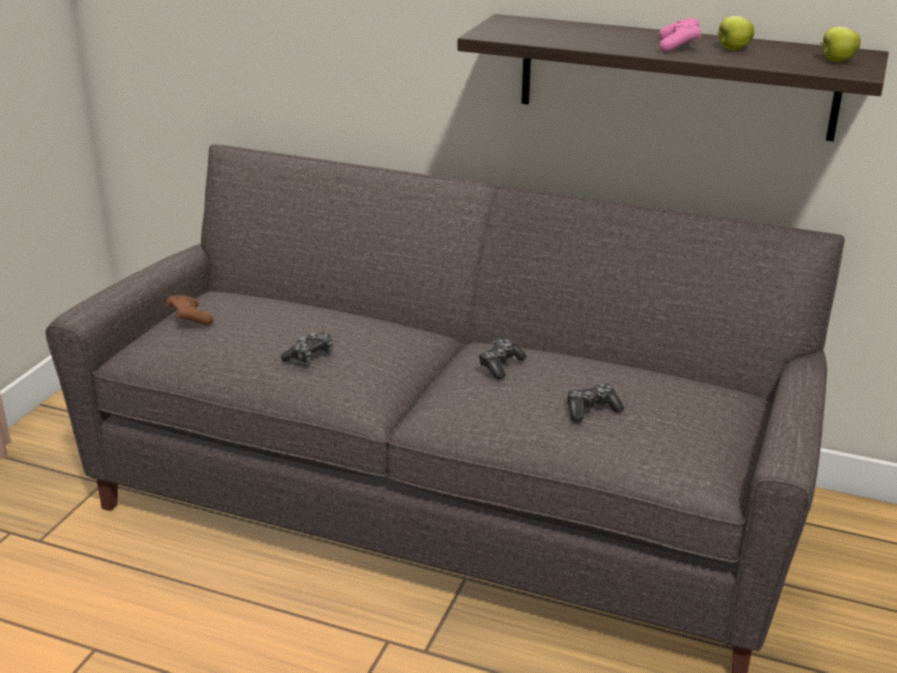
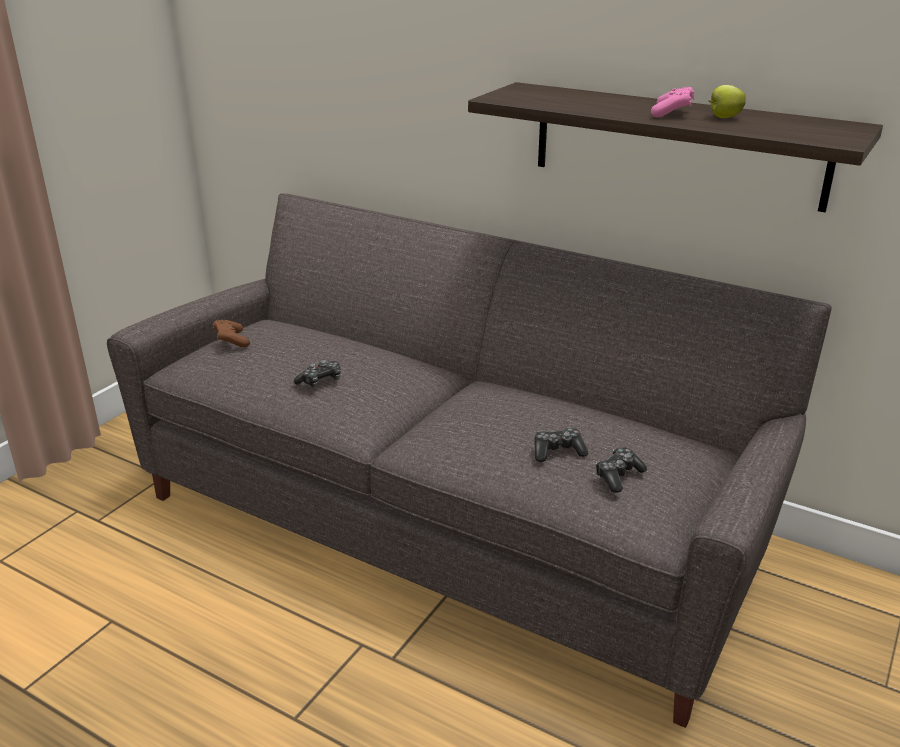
camera: 10 degrees right, 0 degrees up
game controller [478,338,527,379] -> game controller moved to [595,448,647,493]
apple [820,26,860,62] -> none

